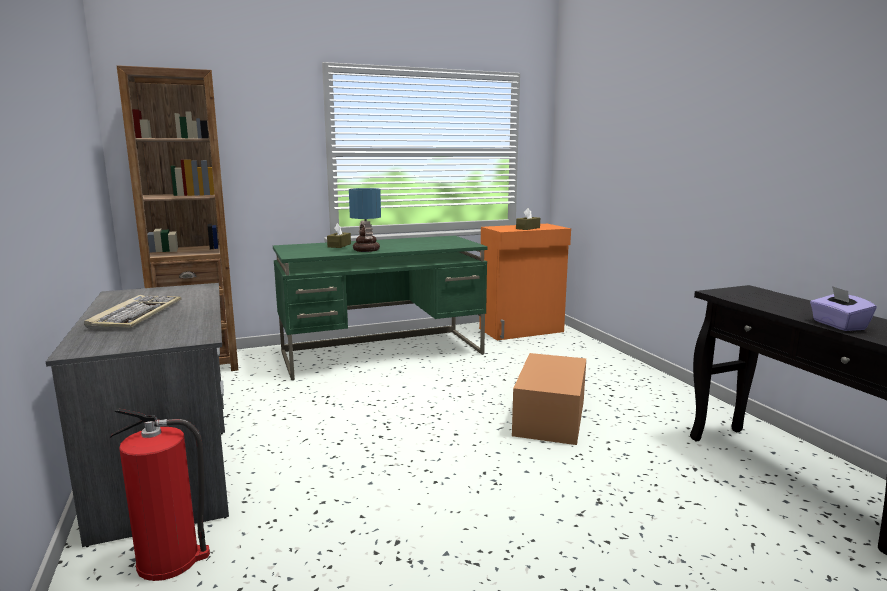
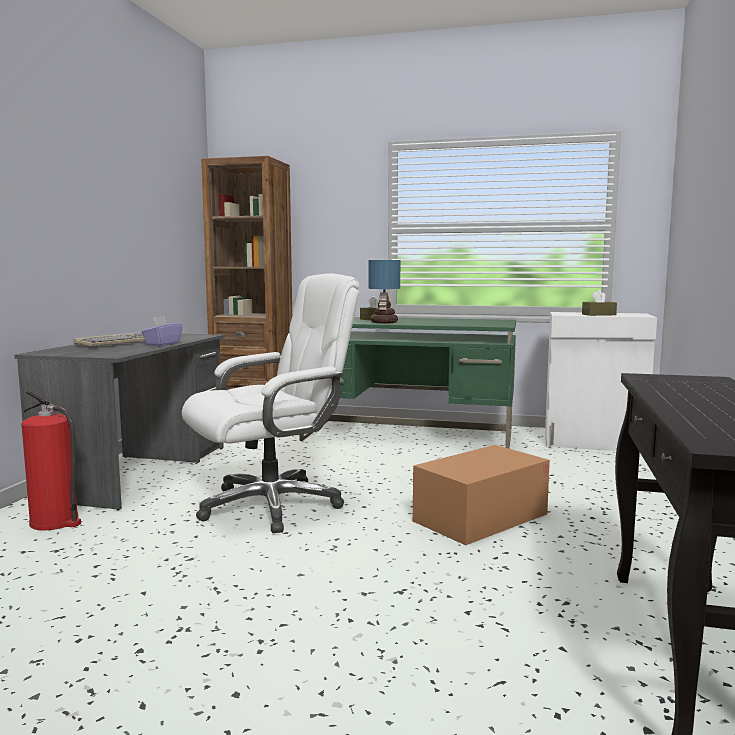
camera: 35 degrees right, 5 degrees down
orange cabinet [479,224,571,340] -> white cabinet [545,312,657,451]
purple tissue box [810,286,877,331] -> purple tissue box moved to [142,316,182,346]
none -> white office chair [182,273,360,533]

